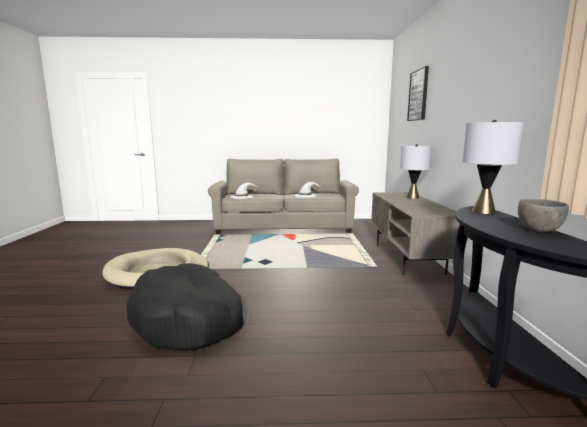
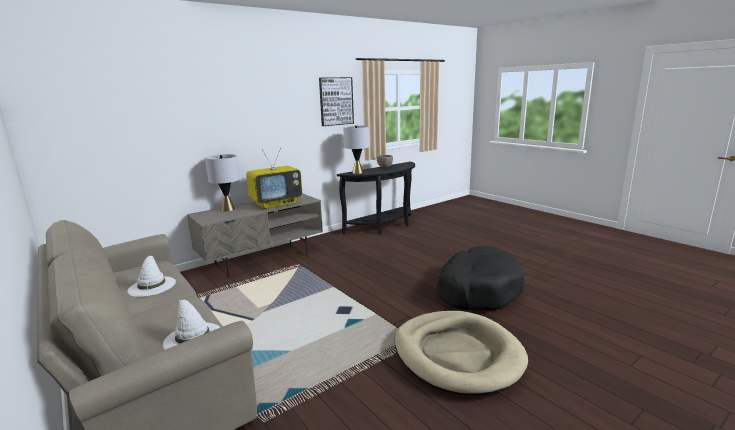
camera: 125 degrees left, 5 degrees up
picture [407,66,429,121] -> picture moved to [319,77,354,126]
none -> television [246,148,302,209]

